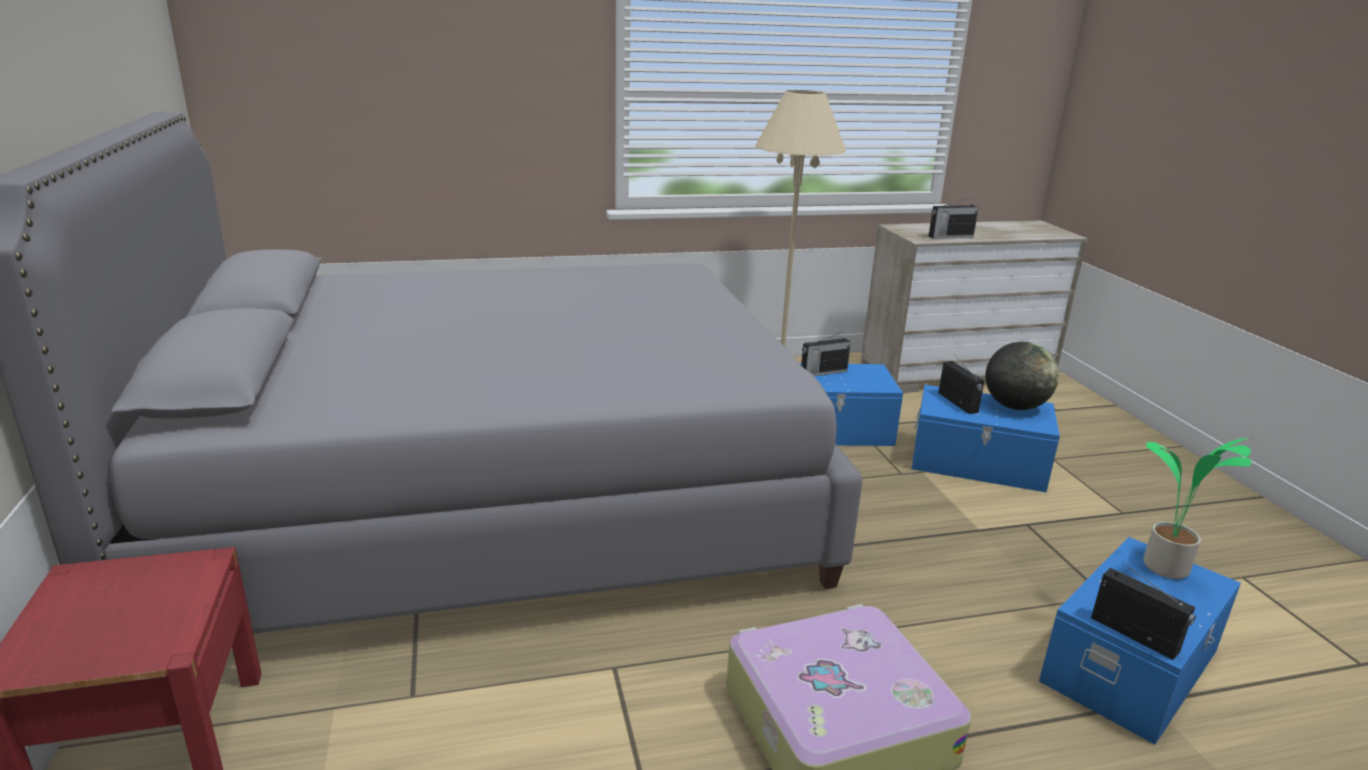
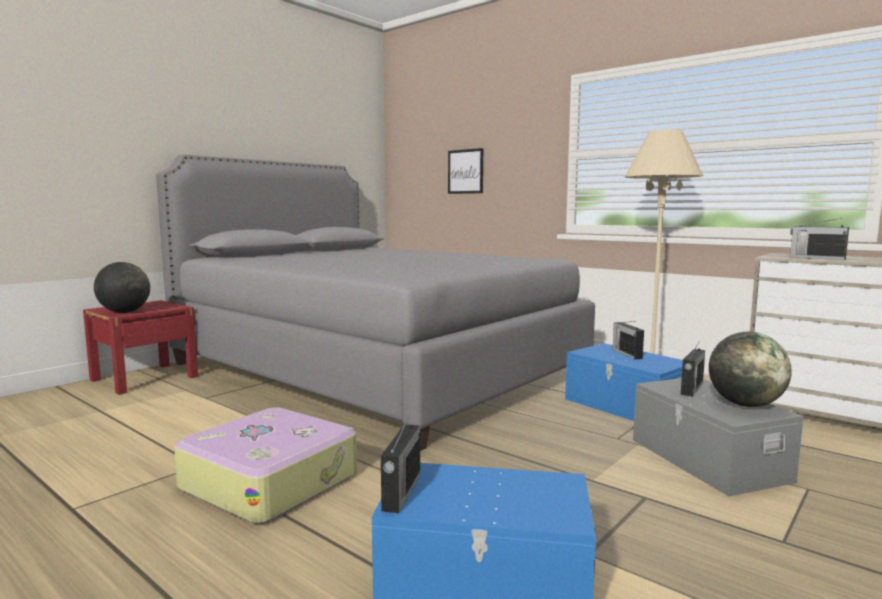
camera: 55 degrees right, 15 degrees down
radio [801,333,851,376] -> radio turned 45 degrees clockwise [613,321,644,359]
blue storage box [912,385,1060,492] -> grey storage box [633,378,804,497]
potted plant [1143,438,1252,579] -> none
none -> globe [94,262,150,313]
none -> picture [448,148,483,194]

